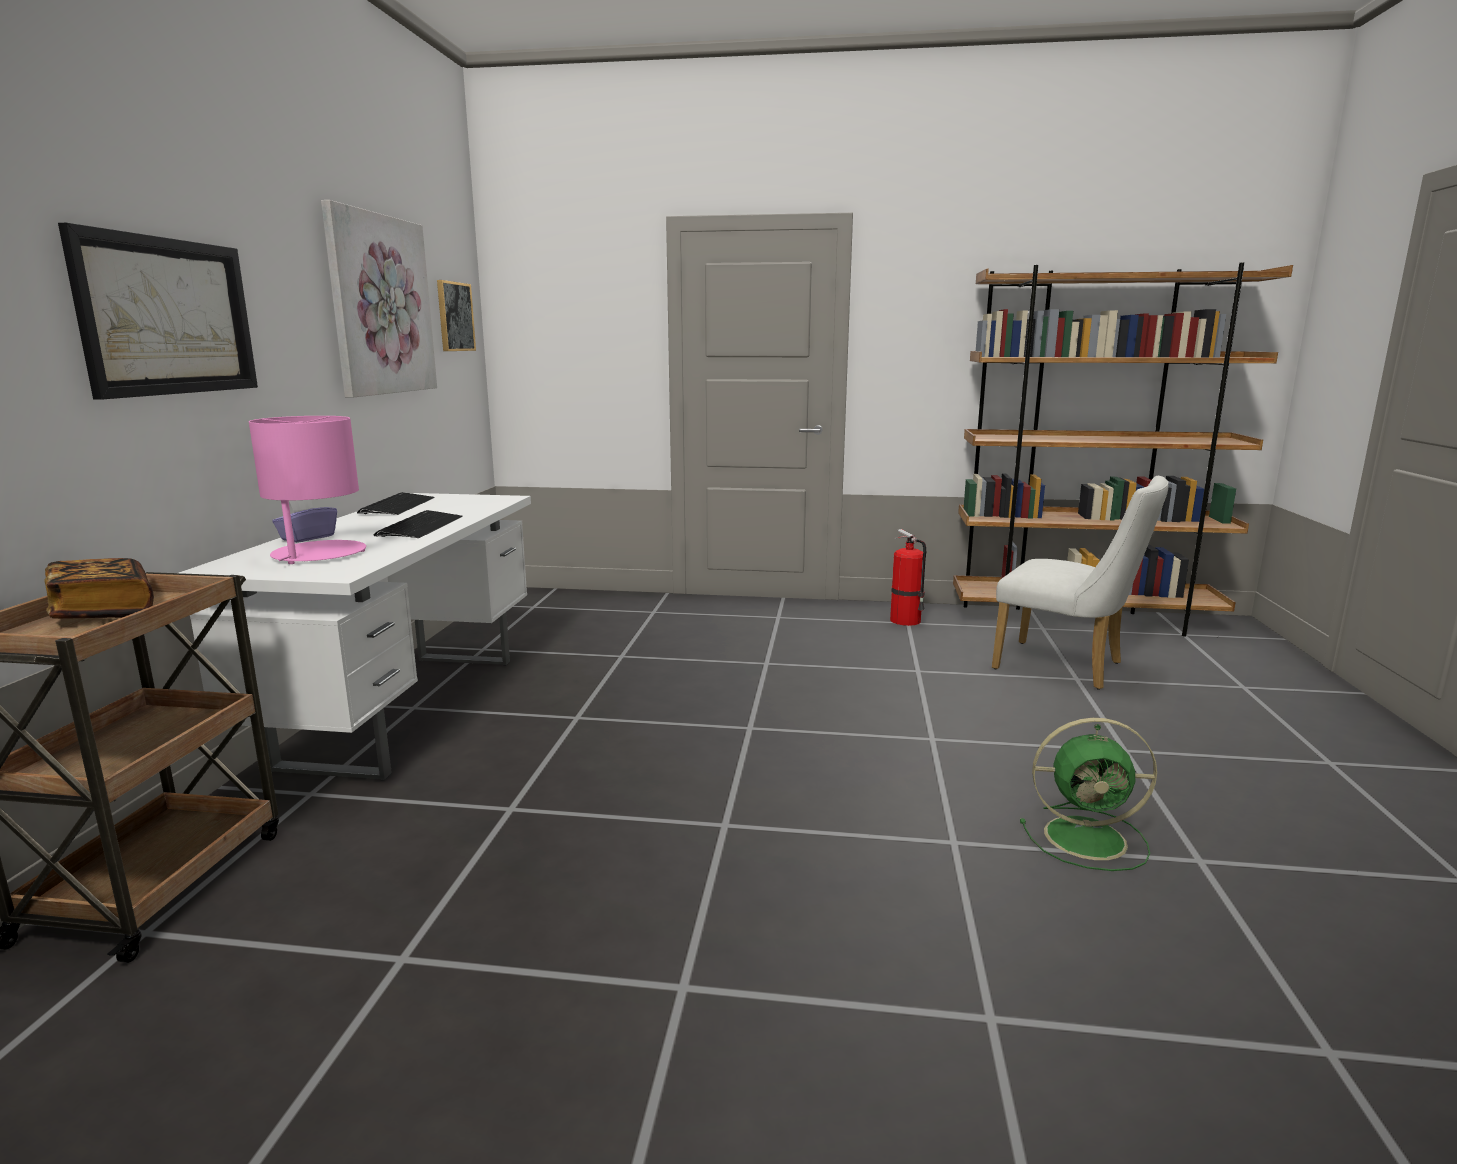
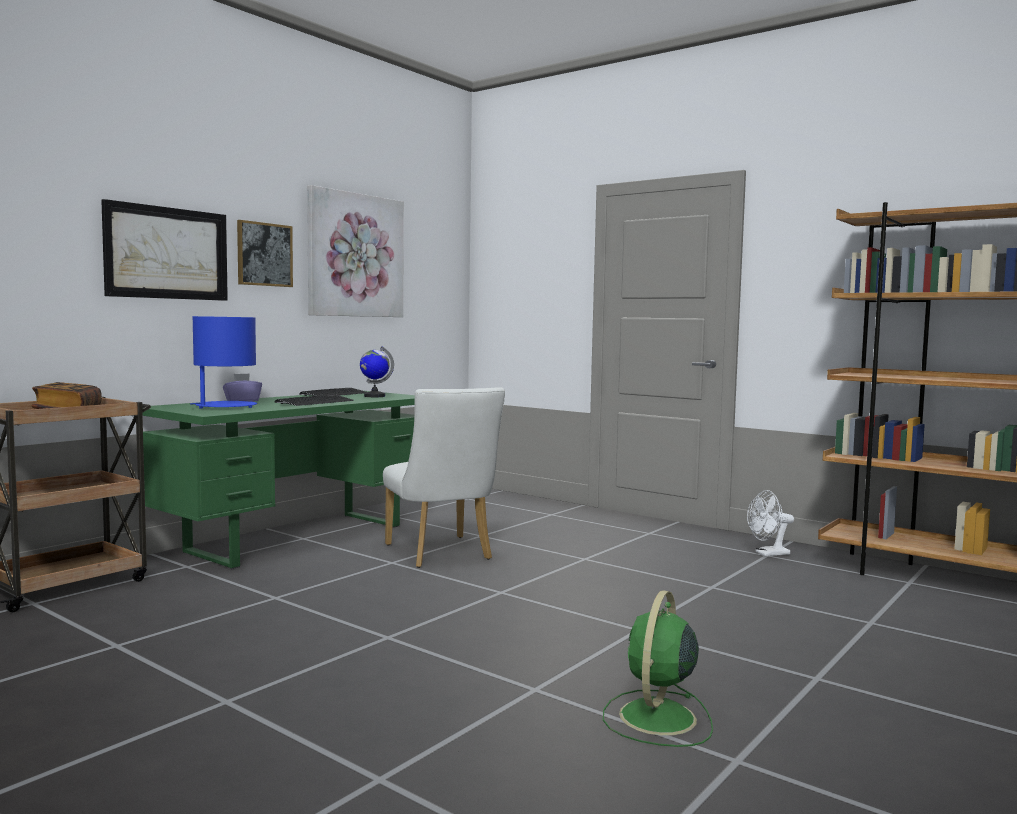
camera: 30 degrees right, 10 degrees down
white desk [179,493,531,781] -> green desk [142,391,415,569]
pink table lamp [249,416,366,564] -> blue table lamp [190,316,257,408]
picture [437,280,476,351] -> picture moved to [237,220,293,287]
fire extinguisher [890,529,926,626] -> white fan [747,490,794,556]
white chair [992,476,1169,690] -> white chair moved to [383,387,505,568]
green fan [1020,718,1157,871] -> green fan turned 75 degrees clockwise [603,590,713,747]
none -> globe [360,346,394,397]

